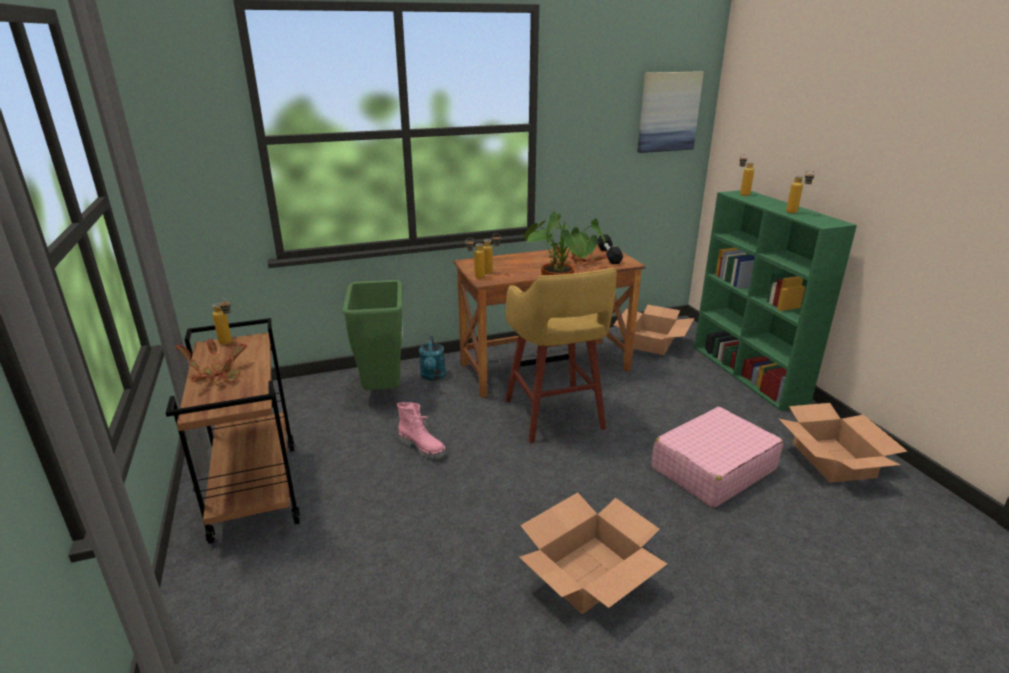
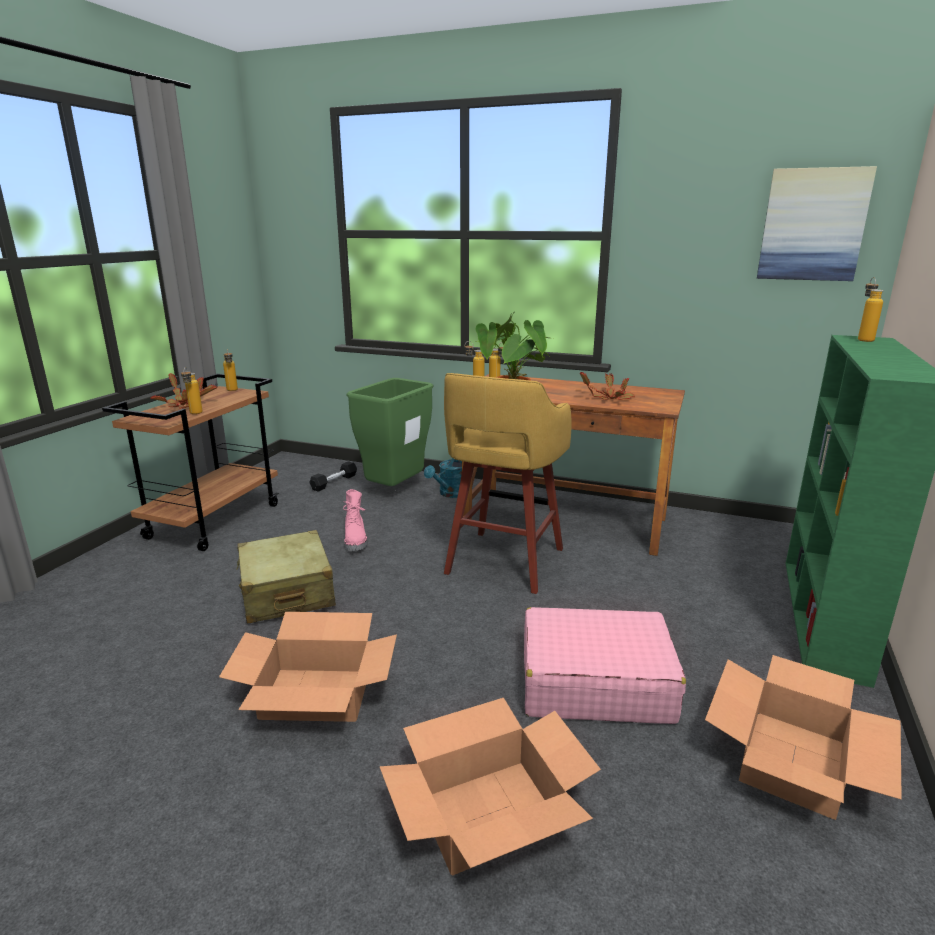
camera: 40 degrees right, 5 degrees down
black dumbbell [597,235,624,264] -> black dumbbell moved to [309,461,357,492]
cardboard box [613,305,694,355] -> cardboard box moved to [379,698,601,876]
bottle [786,170,815,213] -> bottle moved to [181,367,203,414]
none -> beige suitcase [236,530,336,624]

